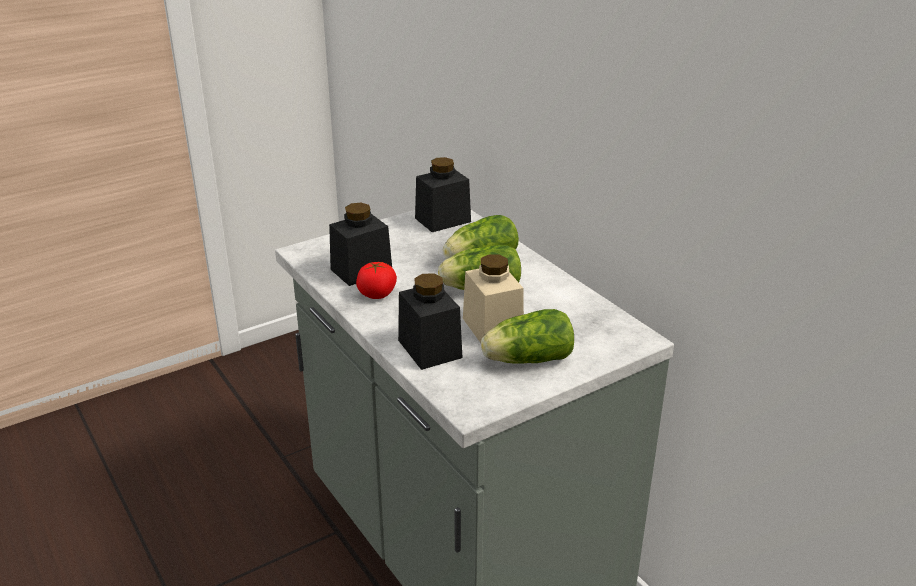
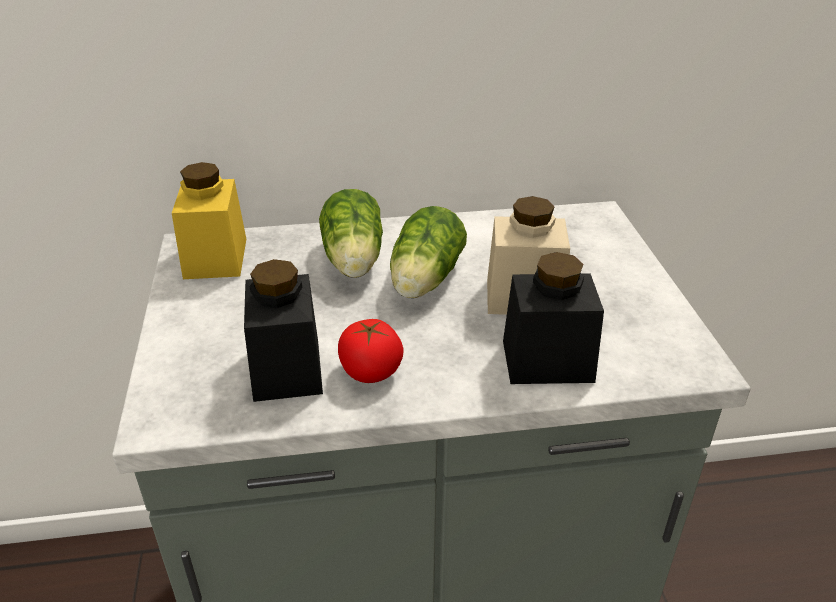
camera: 65 degrees left, 5 degrees up
black jar [415,157,471,232] -> yellow jar [172,162,246,279]
lettuce [481,309,574,364] -> none

